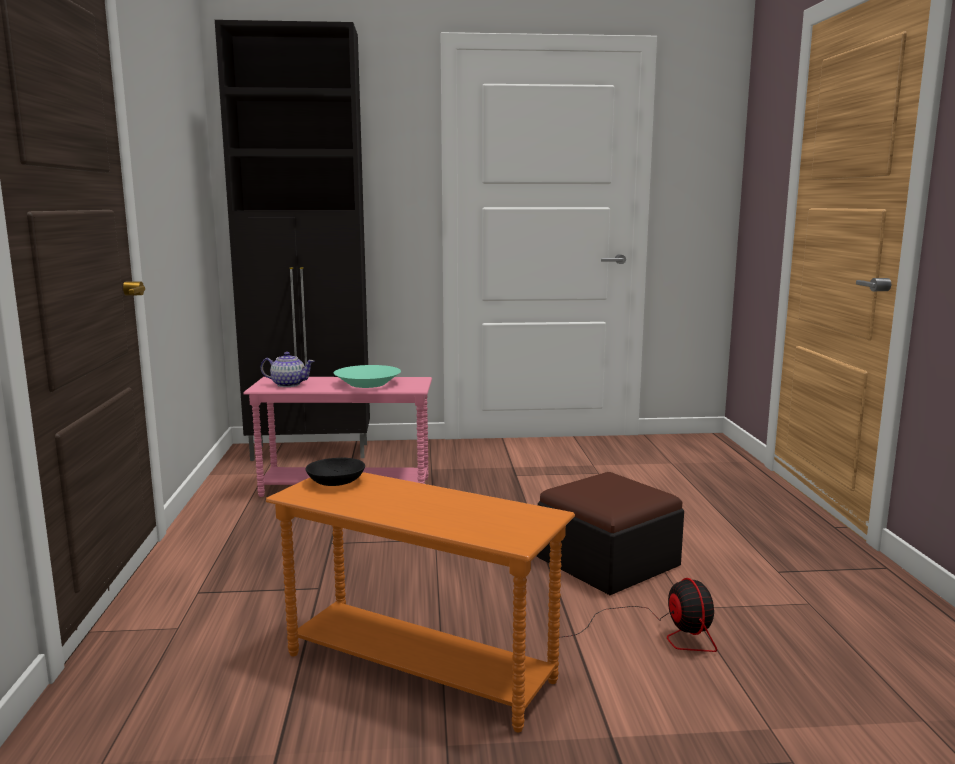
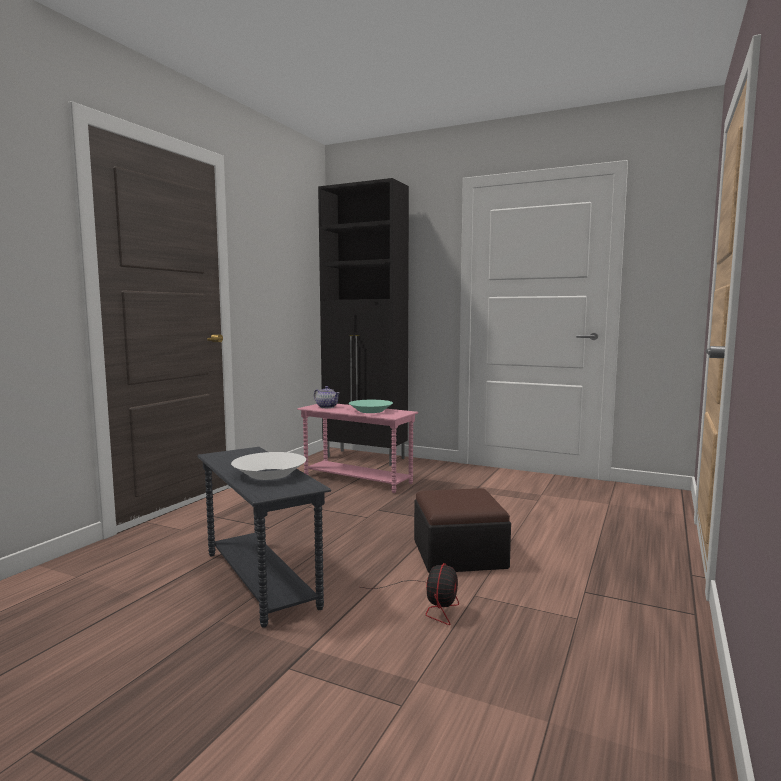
camera: 30 degrees right, 5 degrees down
orange side table [266,472,575,732] -> grey side table [197,447,331,628]
black bowl [305,458,365,486] -> none
none -> white bowl [231,452,306,480]

